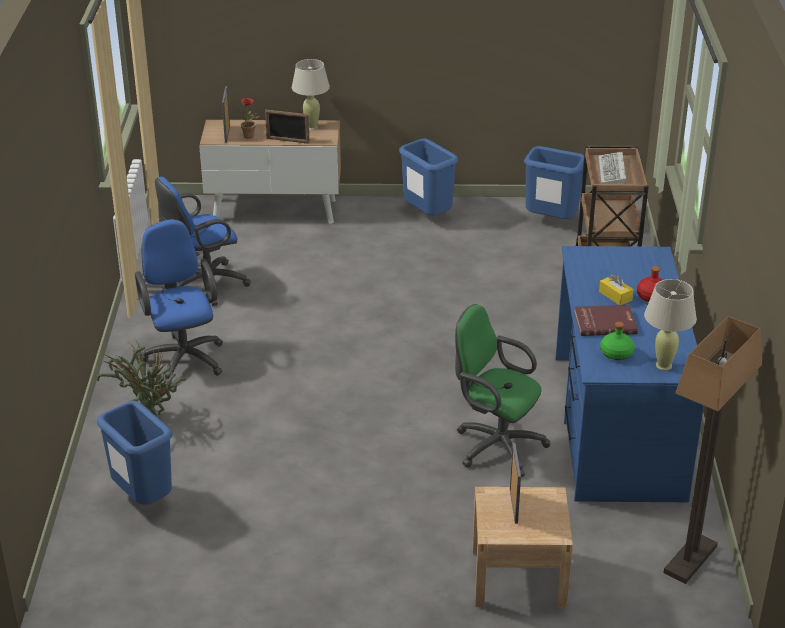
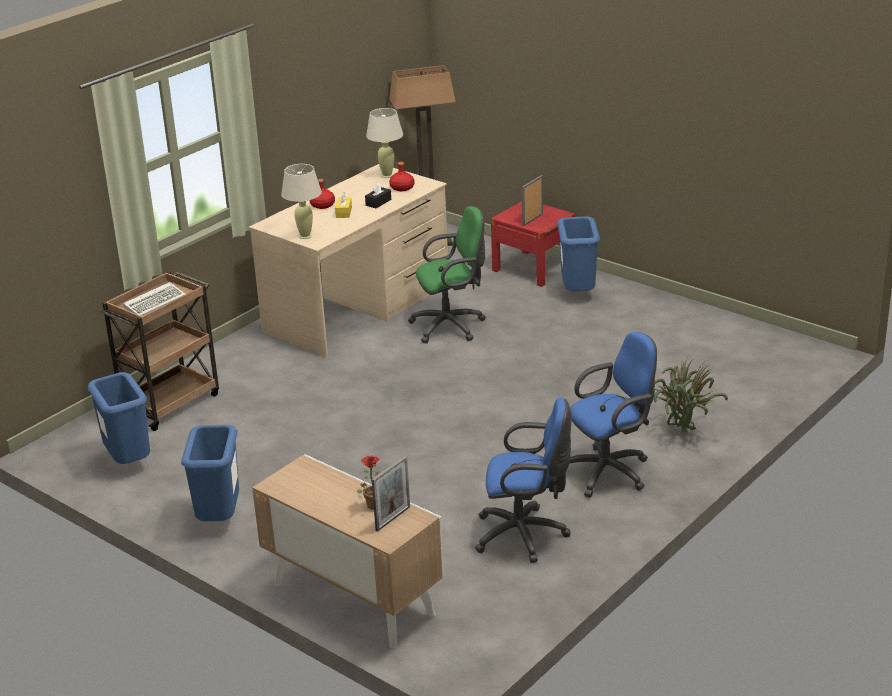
camera: 140 degrees left, 5 degrees down
blue trash can [97,401,172,505] -> blue trash can moved to [557,216,600,291]
blue office chair [135,219,223,383] -> blue office chair turned 135 degrees counterclockwise [569,332,657,498]
picture frame [265,109,310,144] -> none
beige table lamp [292,59,330,130] -> beige table lamp moved to [281,164,322,239]
green office chair [455,304,551,477] -> green office chair turned 90 degrees counterclockwise [408,206,486,344]
beige nightstand [473,487,573,608] -> red nightstand [491,201,575,287]
blue desk [555,246,704,502] -> beige desk [249,164,448,358]
red book [574,305,638,336] -> black tissue box [365,182,391,208]
green bottle [600,322,634,360] -> red bottle [389,162,415,191]

